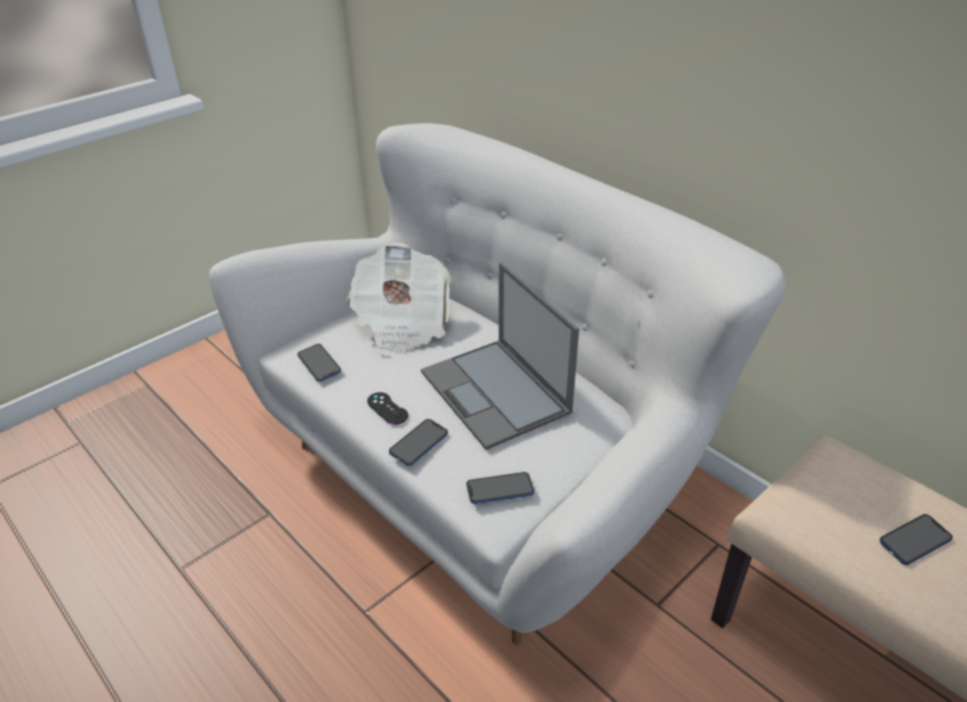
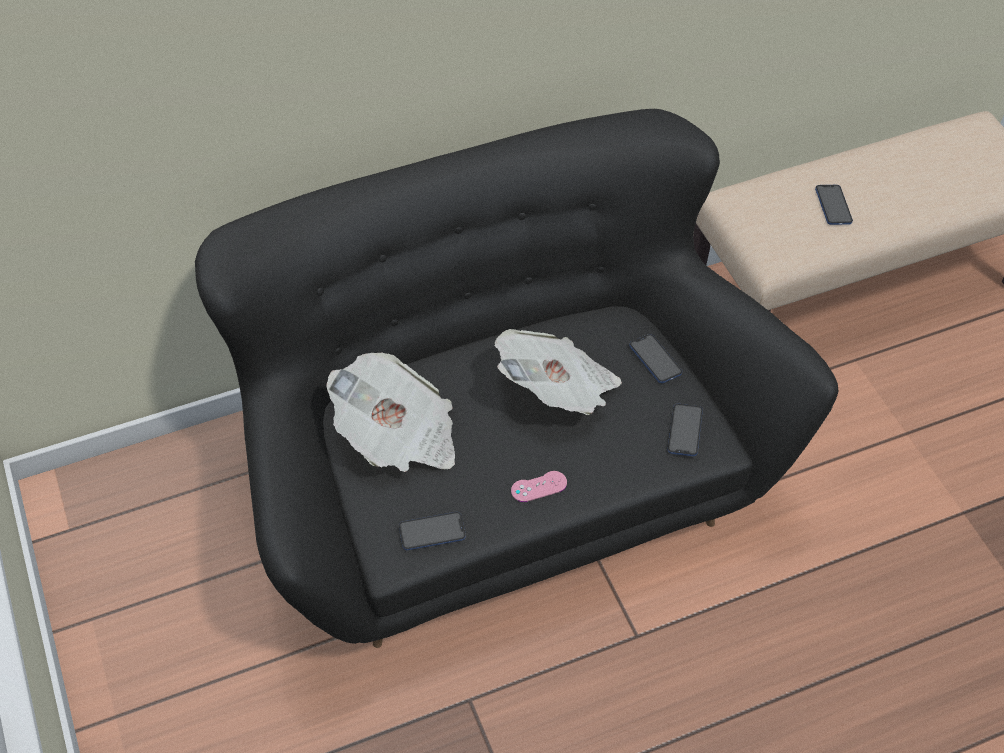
camera: 70 degrees left, 15 degrees up
white sofa [209,123,786,645] -> black sofa [195,109,838,648]
black game controller [367,392,408,425] -> pink game controller [511,471,567,502]
phone [389,419,448,466] -> phone moved to [629,334,682,383]
laptop [421,262,579,450] -> newspaper [494,329,622,415]

